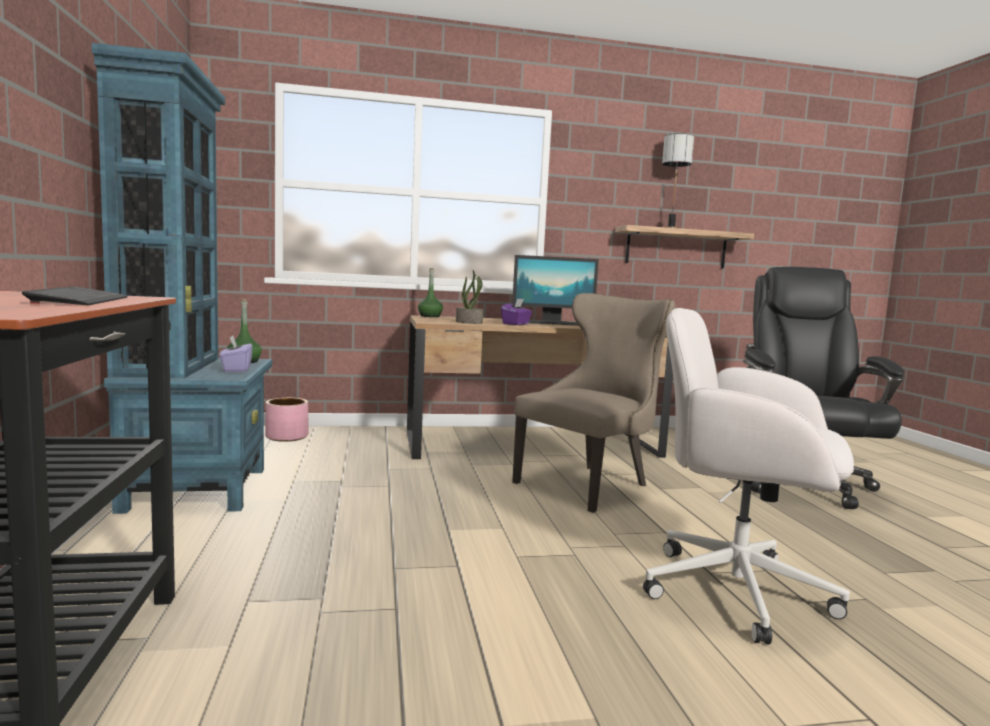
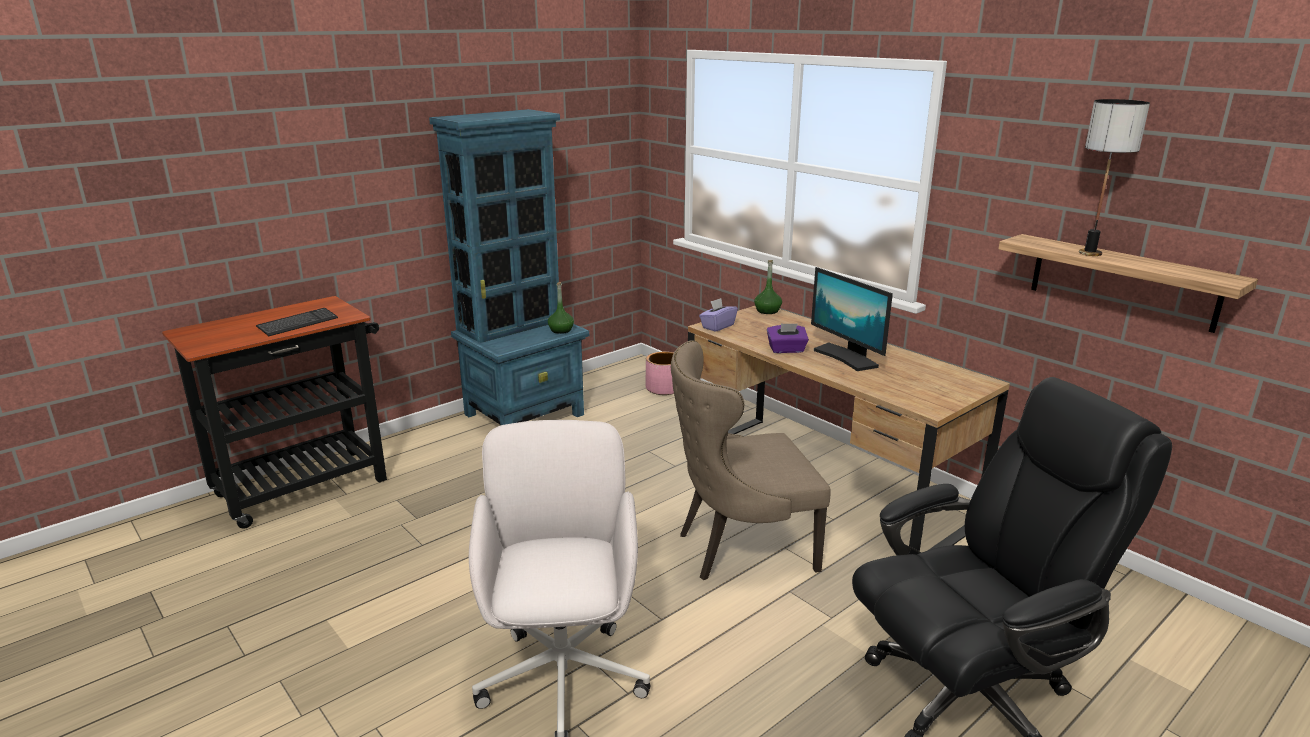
camera: 60 degrees right, 15 degrees up
purple tissue box [220,336,252,372] -> purple tissue box moved to [699,298,738,332]
potted plant [456,270,483,324] -> none
beige chair [512,293,675,513] -> beige chair turned 150 degrees clockwise [671,340,830,580]

